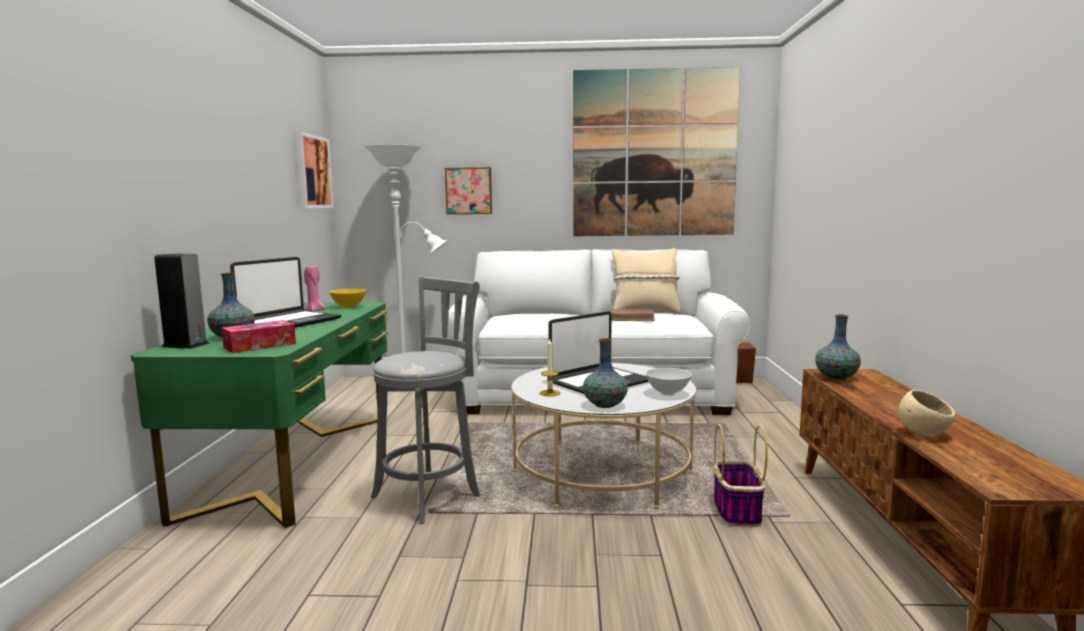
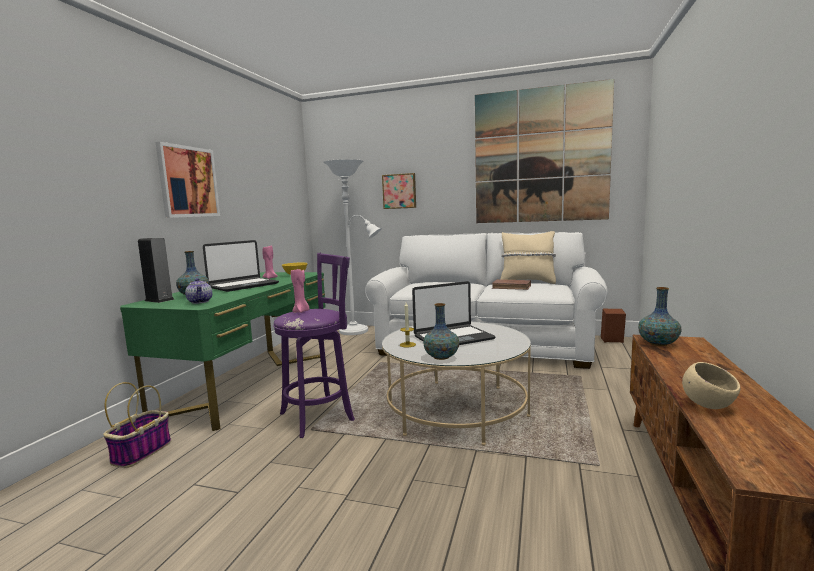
camera: 15 degrees right, 0 degrees up
tissue box [222,320,296,353] -> teapot [185,278,212,304]
picture [296,132,334,208] -> picture moved to [156,142,220,218]
grey stool [371,275,481,524] -> purple stool [273,253,355,438]
white bowl [646,368,692,396] -> none
basket [714,424,768,527] -> basket moved to [103,382,171,468]
none -> pink candle [291,269,309,313]

